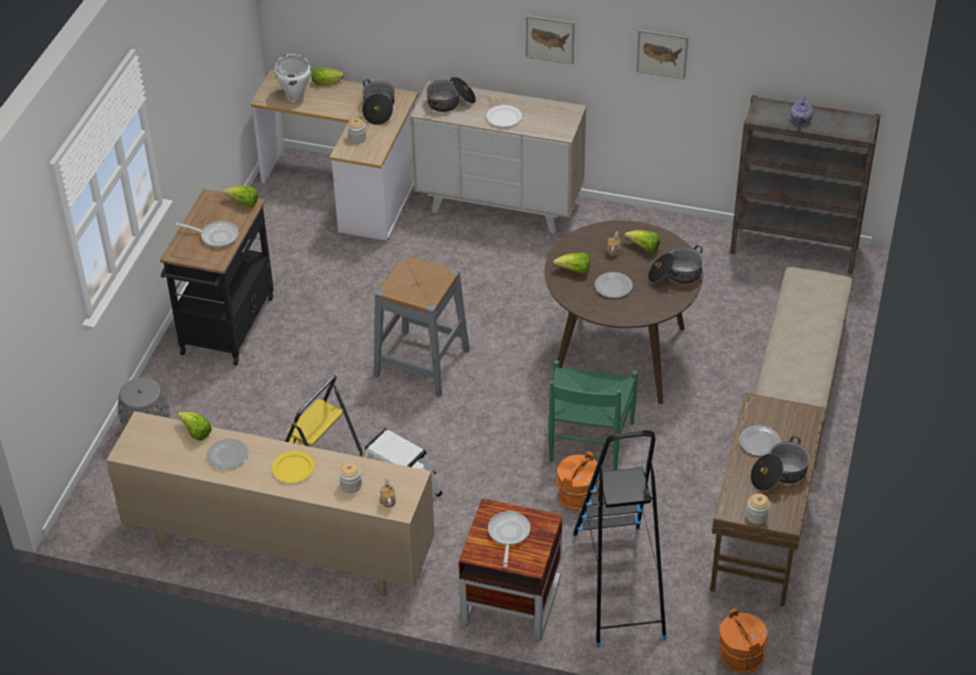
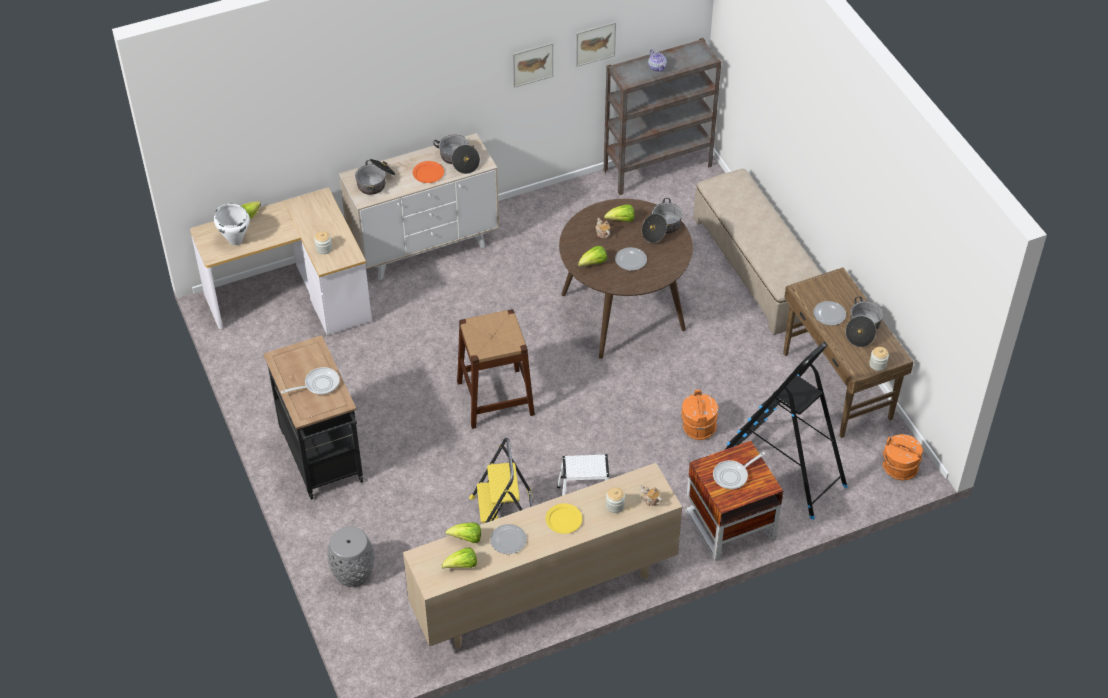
camera: 40 degrees left, 5 degrees up
lettuce [223,186,258,207] -> lettuce moved to [441,547,477,569]
cooking pot [362,79,395,125] -> cooking pot moved to [433,134,480,174]
grey stool [374,255,470,397] -> brown stool [457,309,535,429]
white plate [486,105,522,127] -> orange plate [413,161,444,183]
frying pan [488,511,530,567] -> frying pan turned 90 degrees counterclockwise [713,452,766,489]
picture [526,15,575,64] -> picture moved to [576,22,616,67]
green chair [549,360,638,470] -> none

